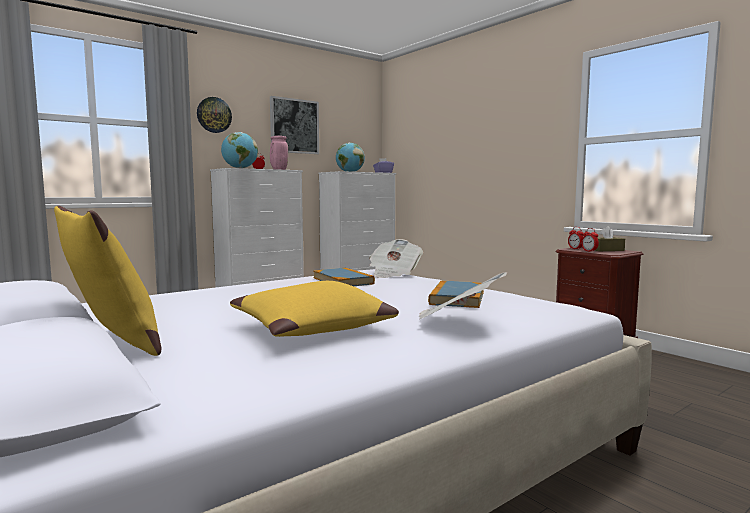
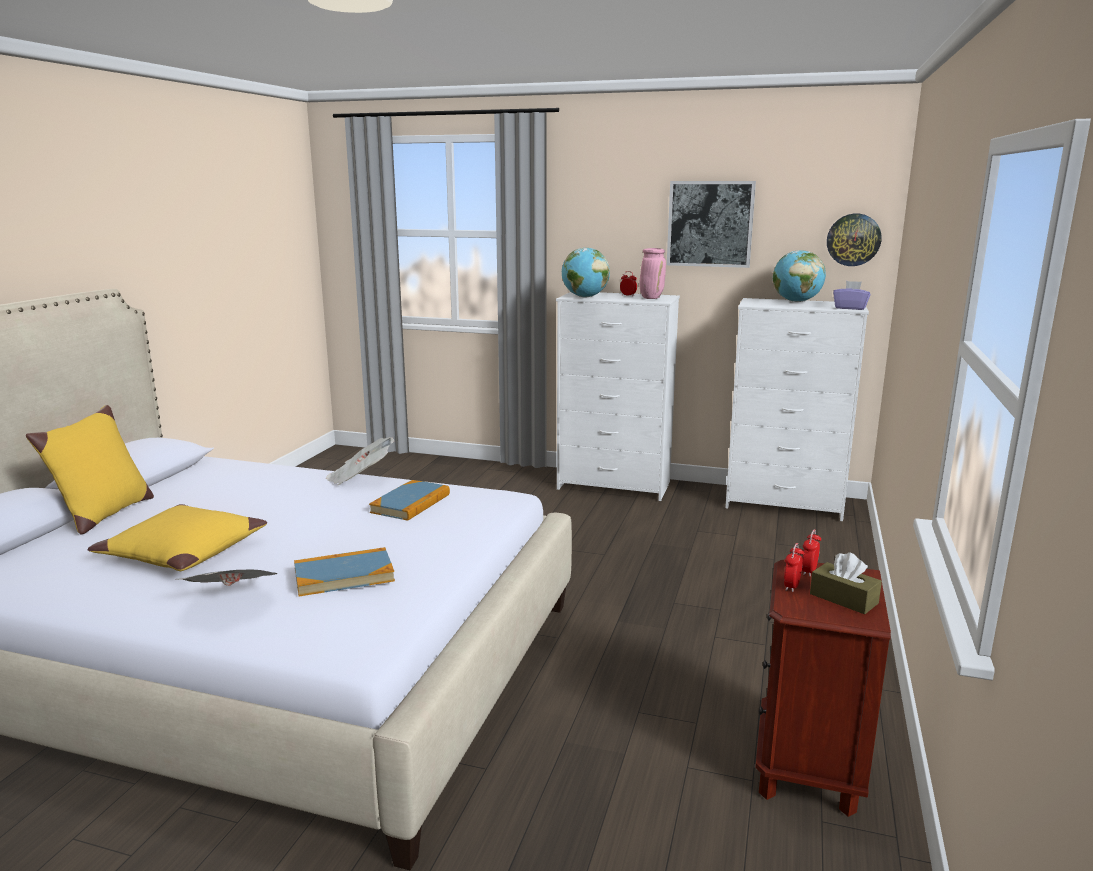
camera: 55 degrees right, 10 degrees up
wall clock [197,97,232,133] -> wall clock moved to [827,214,882,266]
newspaper [369,239,423,278] -> newspaper moved to [326,437,394,485]

